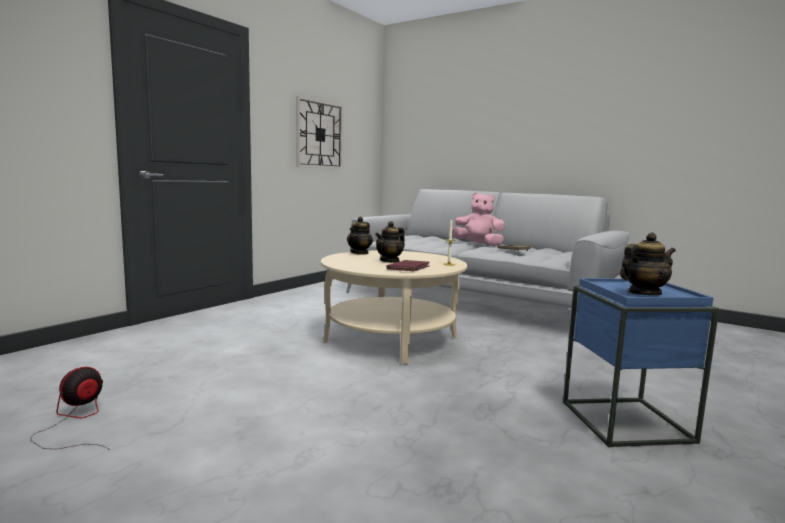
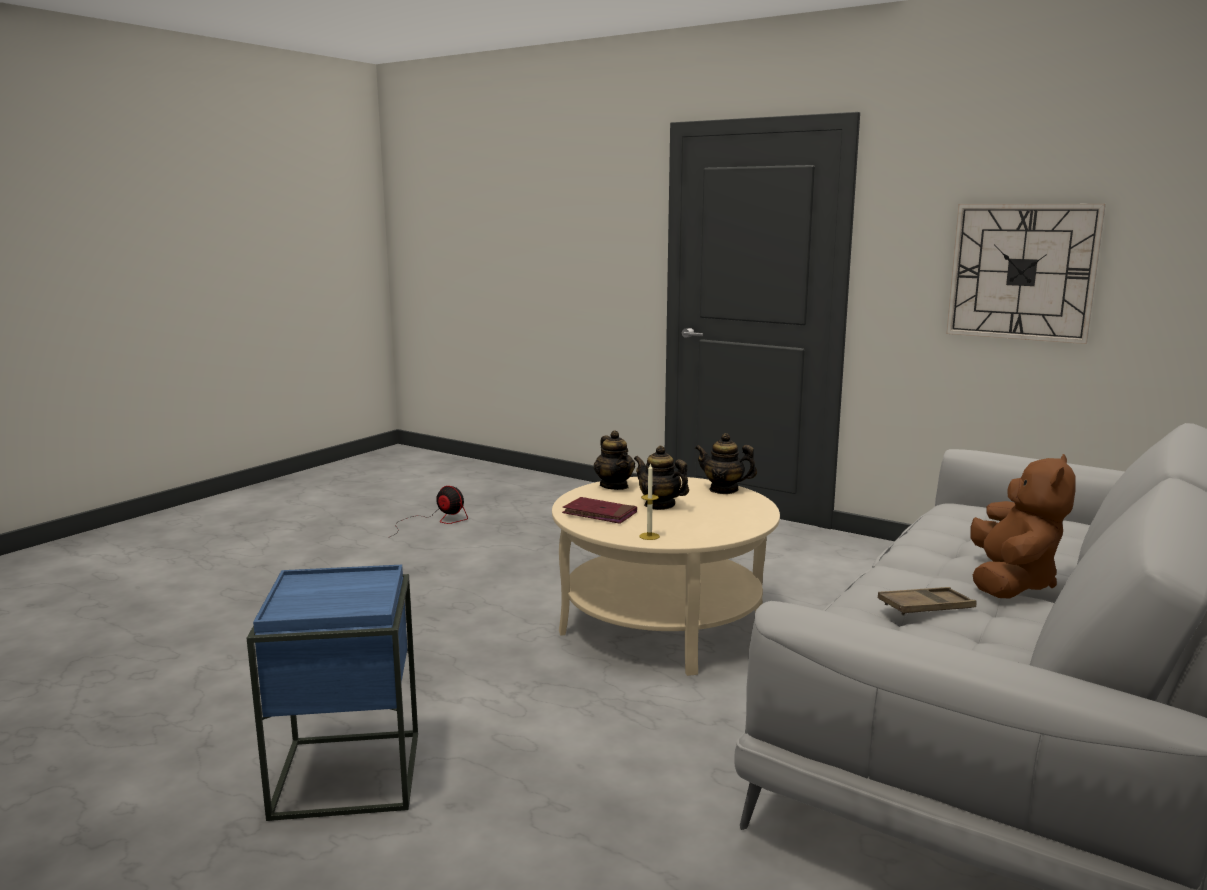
camera: 90 degrees right, 5 degrees up
pink plush toy [452,193,505,246] -> brown plush toy [970,454,1076,598]
teapot [620,232,676,295] -> teapot moved to [594,430,635,490]

